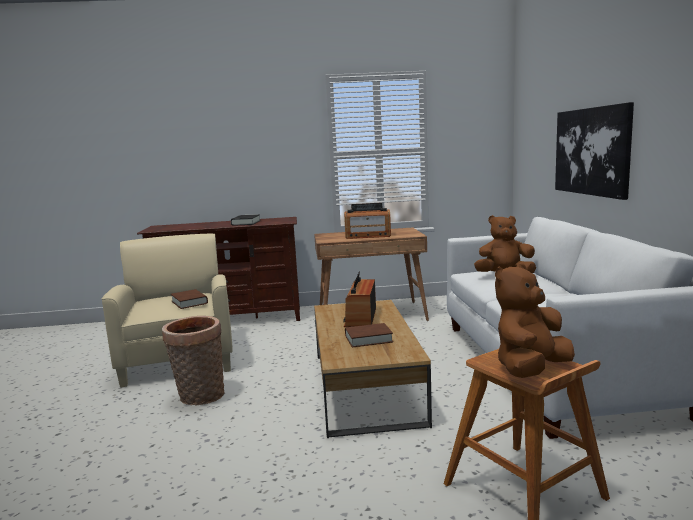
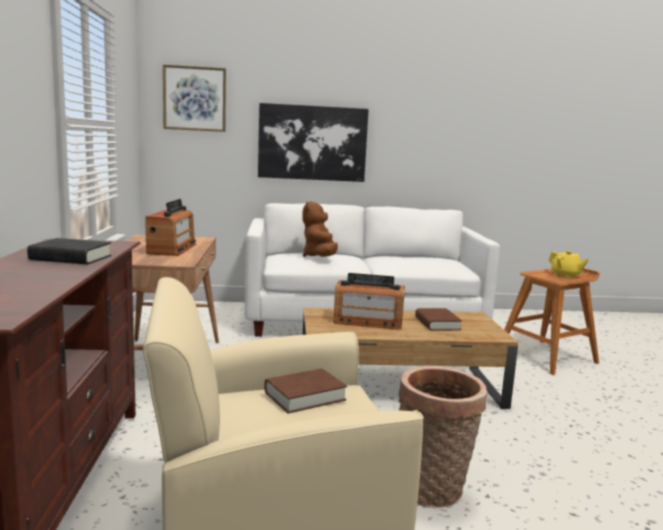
camera: 90 degrees left, 0 degrees up
brown plush toy [495,263,575,378] -> yellow teapot [549,251,589,278]
none -> picture [163,65,226,132]

